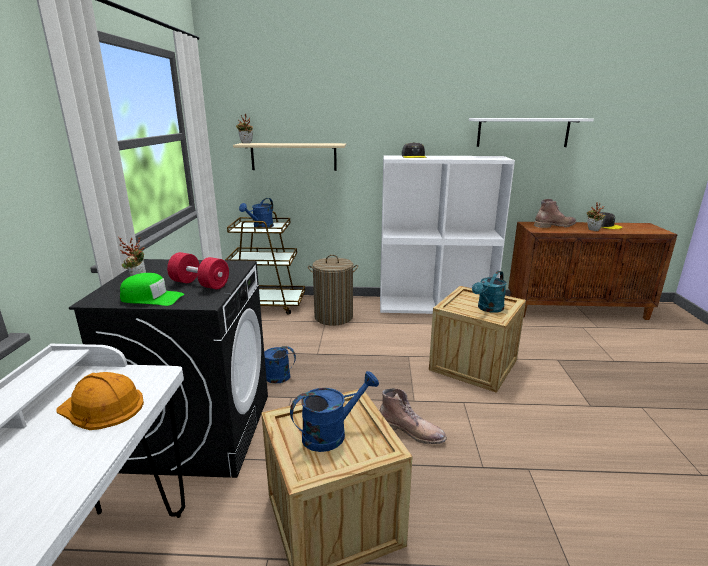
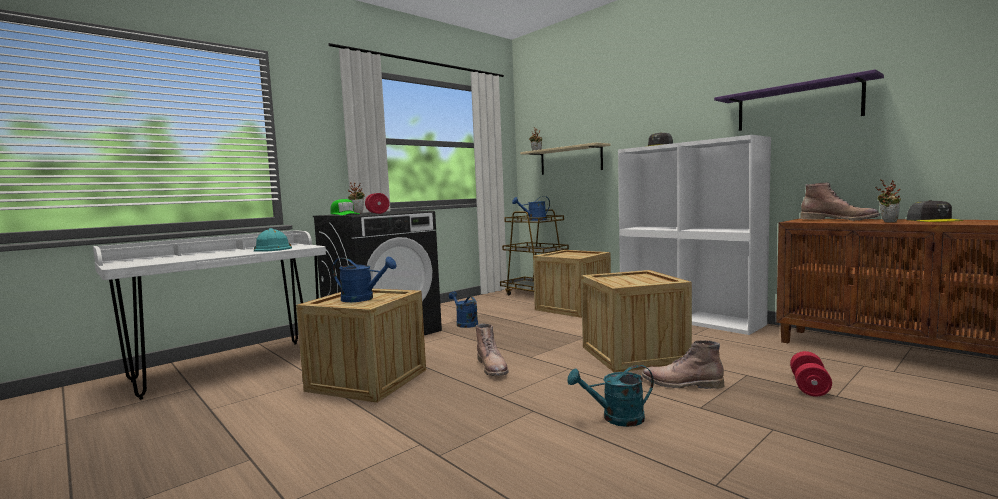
camera: 45 degrees right, 15 degrees down
orange hard hat [56,372,144,430] -> turquoise hard hat [254,228,292,252]
laundry basket [308,255,358,326] -> crate [533,250,611,318]
white shelf [469,118,594,147] -> purple shelf [714,69,884,131]
turquoise watering can [472,271,507,313] -> turquoise watering can moved to [568,365,654,427]
none -> brown boot [642,340,725,389]
none -> red dumbbell [790,351,832,397]

